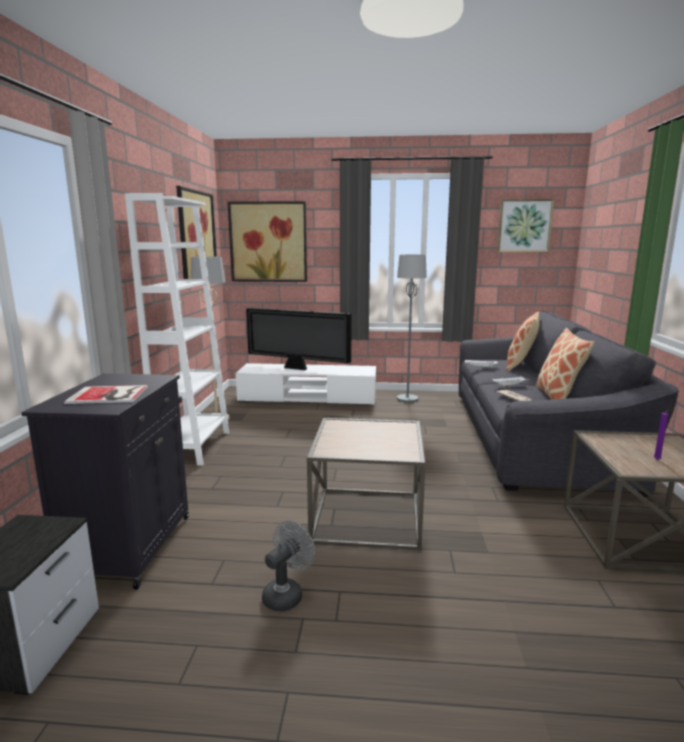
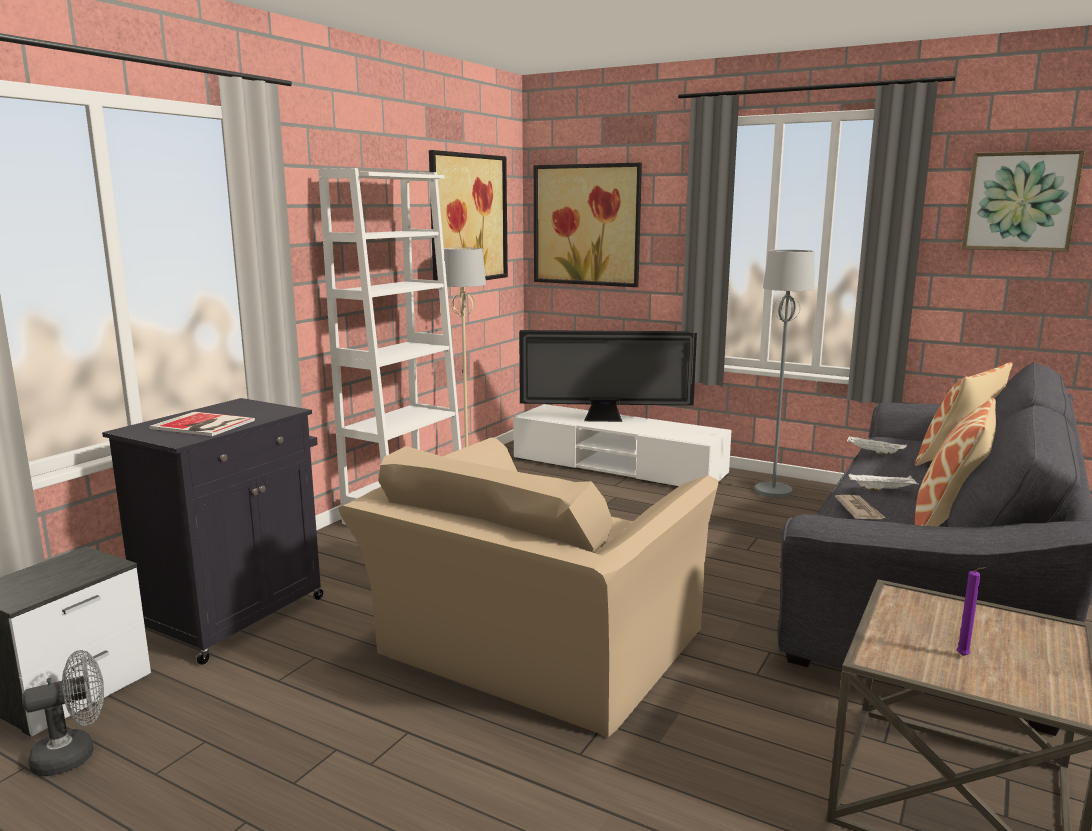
camera: 25 degrees right, 0 degrees up
television [246,308,352,370] -> television turned 45 degrees counterclockwise [519,330,697,422]
grey fan [262,521,315,612] -> grey fan moved to [22,650,104,776]
brown side table [307,418,425,550] -> beige armchair [338,437,719,737]

